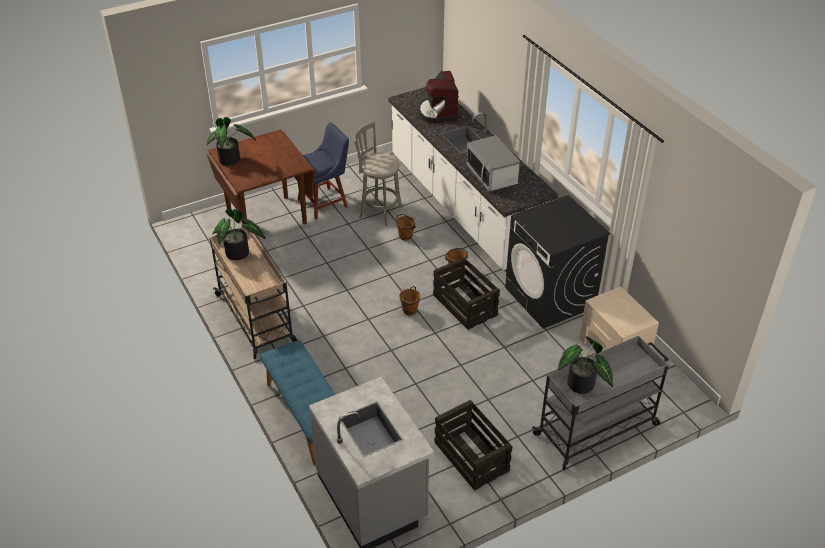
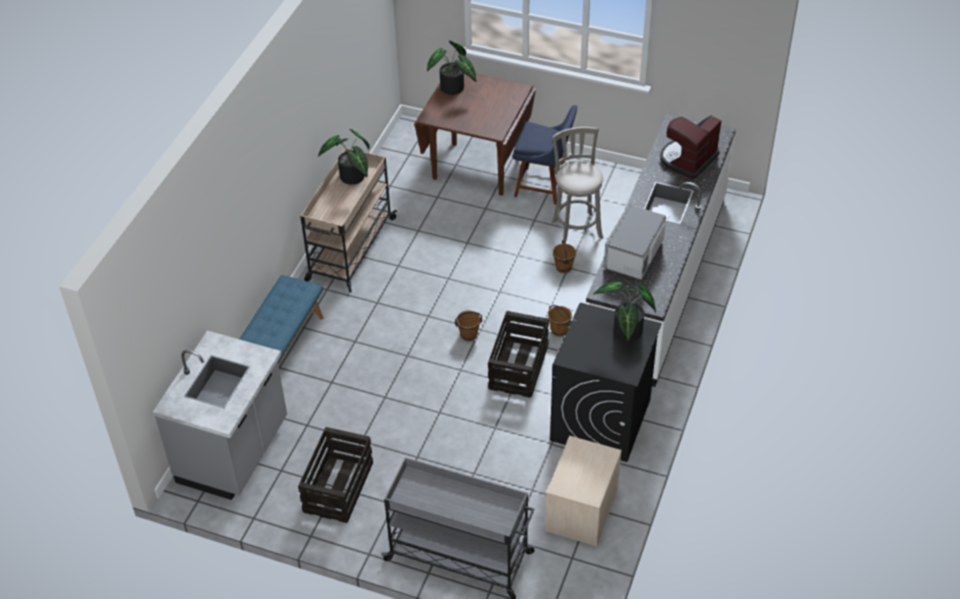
camera: 50 degrees right, 5 degrees up
potted plant [558,336,613,394] -> potted plant moved to [593,282,656,341]

